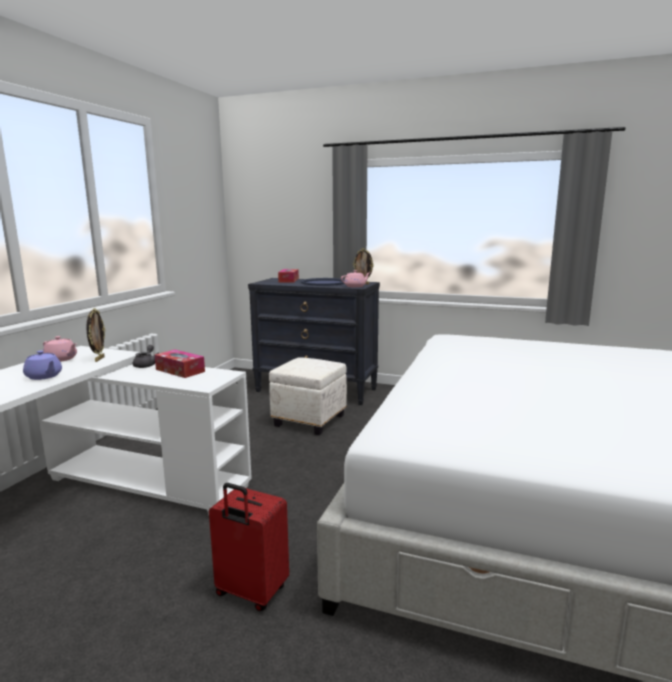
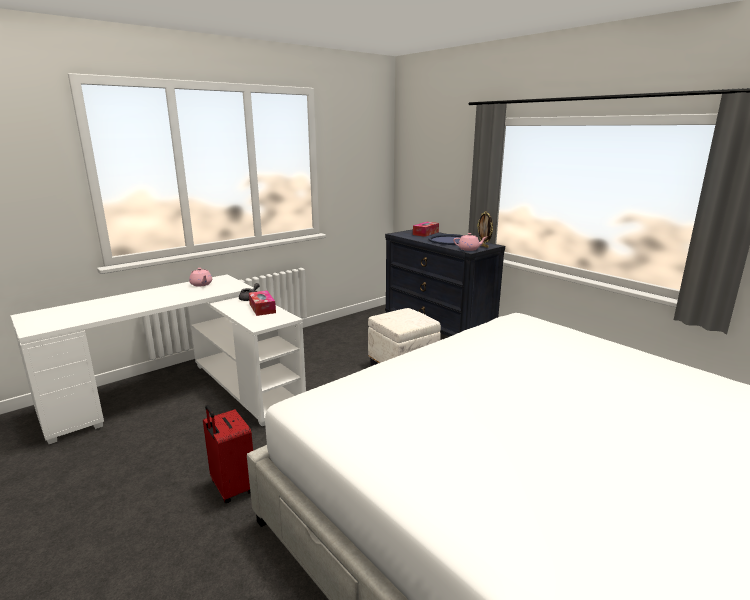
camera: 30 degrees right, 5 degrees up
purple teapot [23,350,62,380] -> none
picture frame [86,308,105,362] -> none

